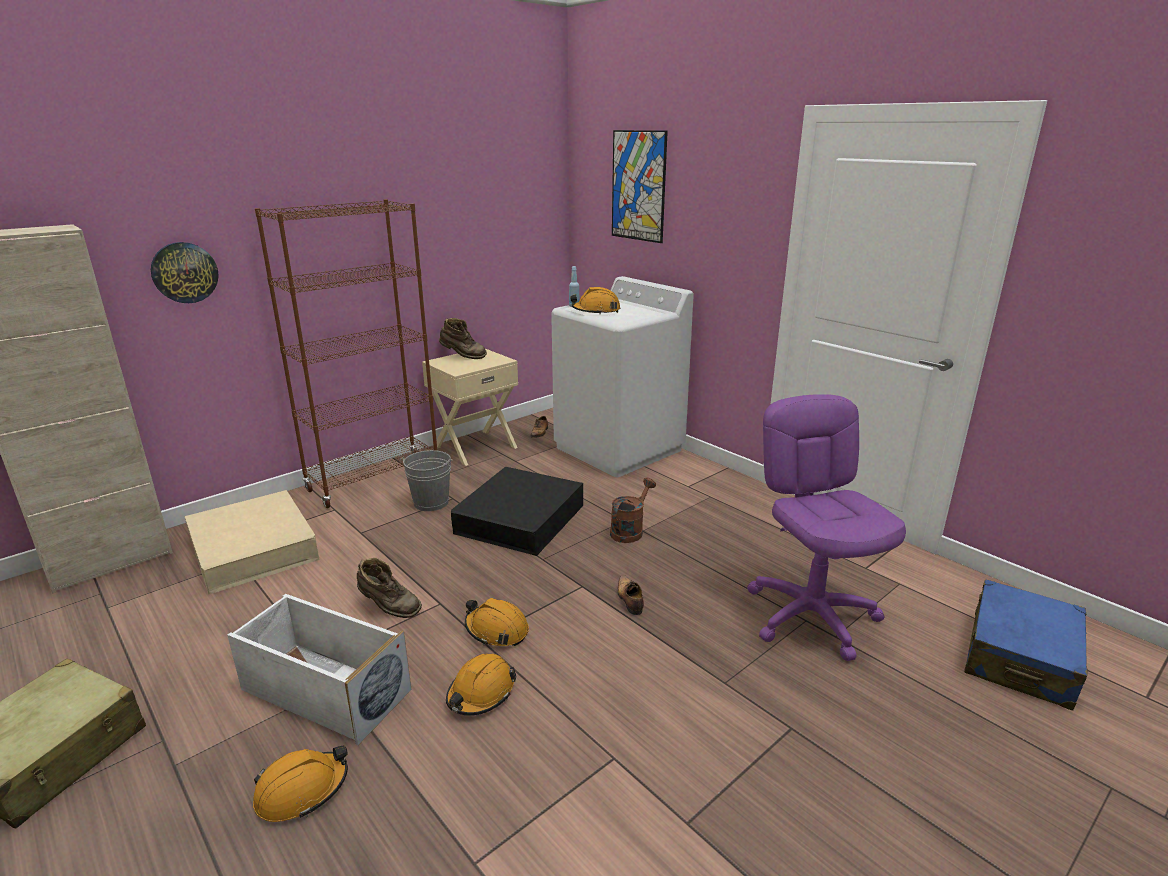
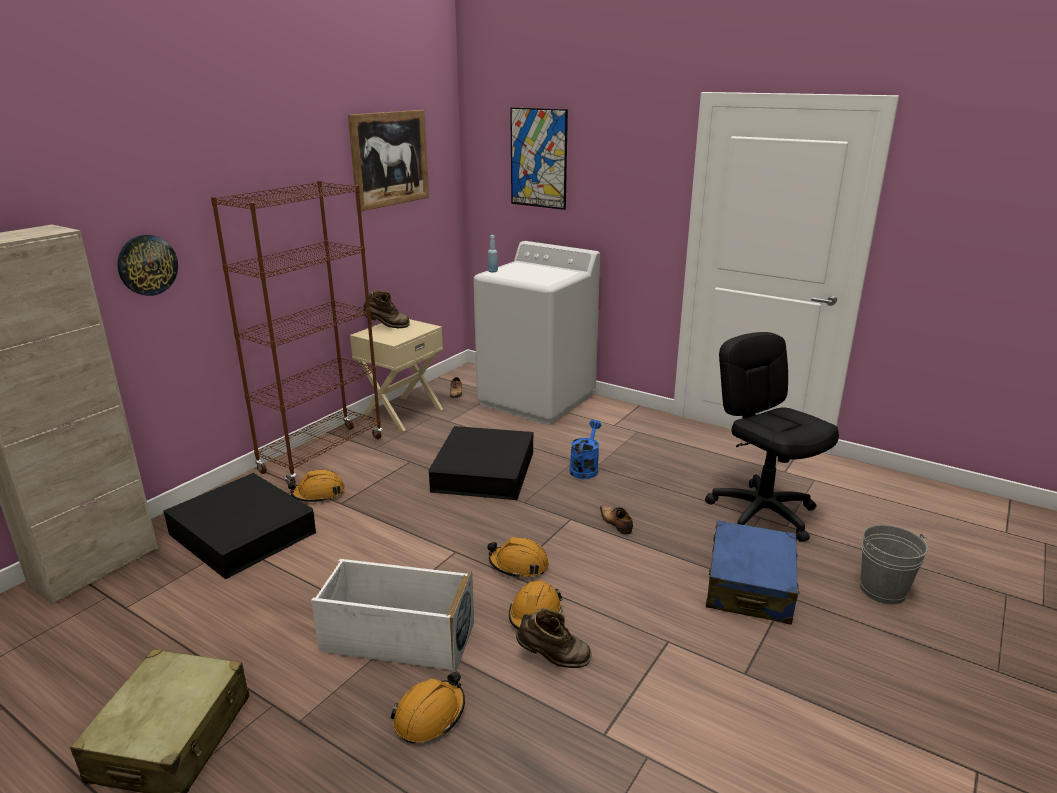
camera: 15 degrees left, 0 degrees up
beige storage box [184,490,320,594] -> black storage box [163,473,316,579]
brown boot [357,558,422,618] -> brown boot moved to [516,608,592,668]
grey bucket [400,450,453,511] -> grey bucket moved to [860,525,928,605]
orange hard hat [570,287,620,314] -> orange hard hat moved to [288,470,345,502]
brown watering can [610,478,656,543] -> blue watering can [570,420,601,479]
purple office chair [747,394,906,661] -> black office chair [705,332,839,542]
blue suitcase [964,579,1088,710] -> blue suitcase moved to [706,521,799,625]
none -> picture [348,110,429,211]

